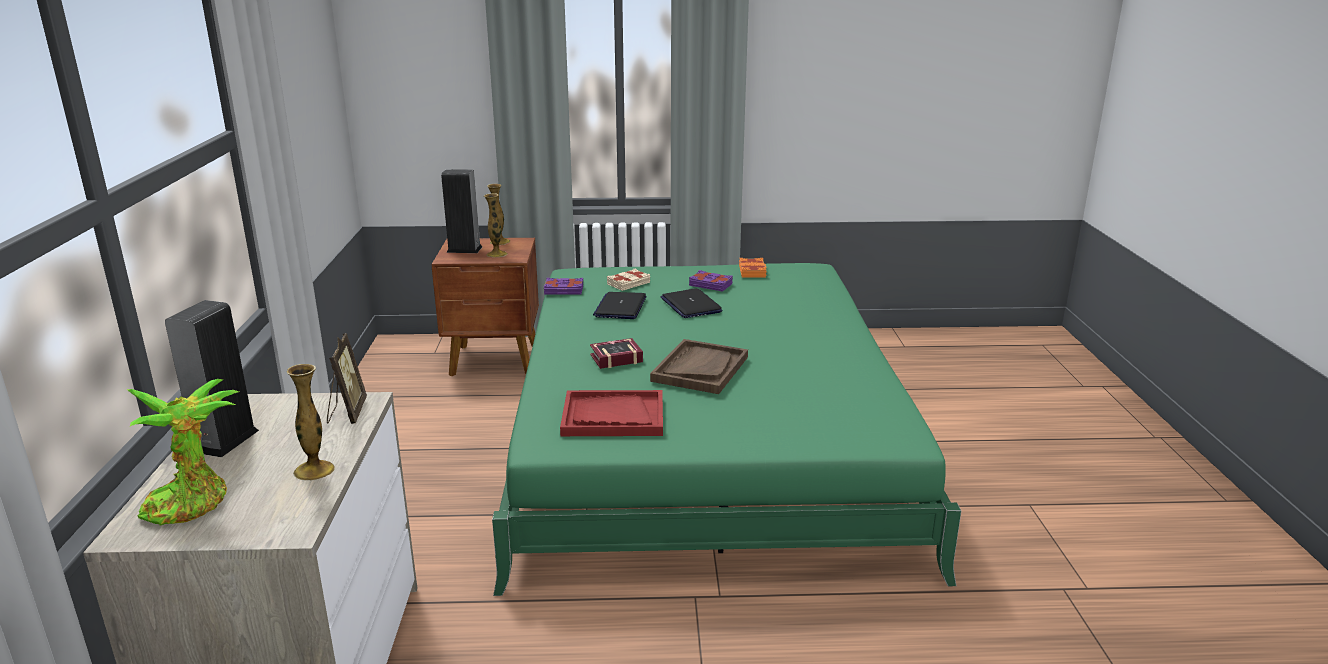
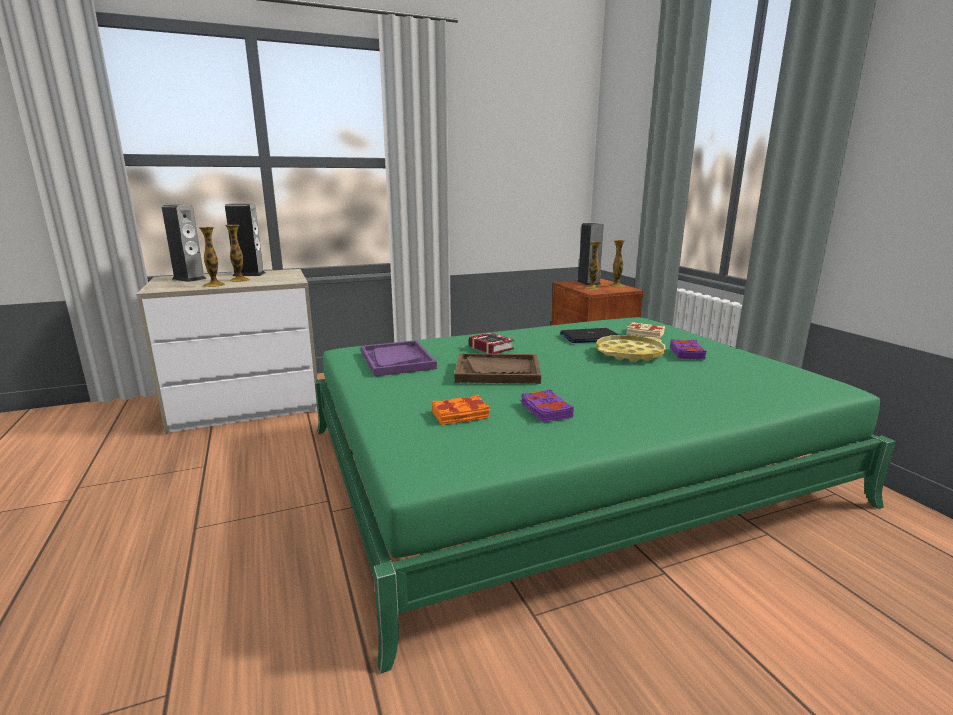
camera: 70 degrees right, 5 degrees down
potted plant [127,379,239,525] -> speaker [162,205,206,282]
picture frame [327,333,367,424] -> none
purple book [544,278,583,295] -> purple book moved to [521,389,574,422]
red tray [560,390,663,436] -> purple tray [361,340,437,377]
laptop [661,288,722,318] -> yellow tray [596,335,666,362]
orange book [739,258,767,278] -> orange book moved to [432,395,490,425]
none -> vase [225,225,250,282]

